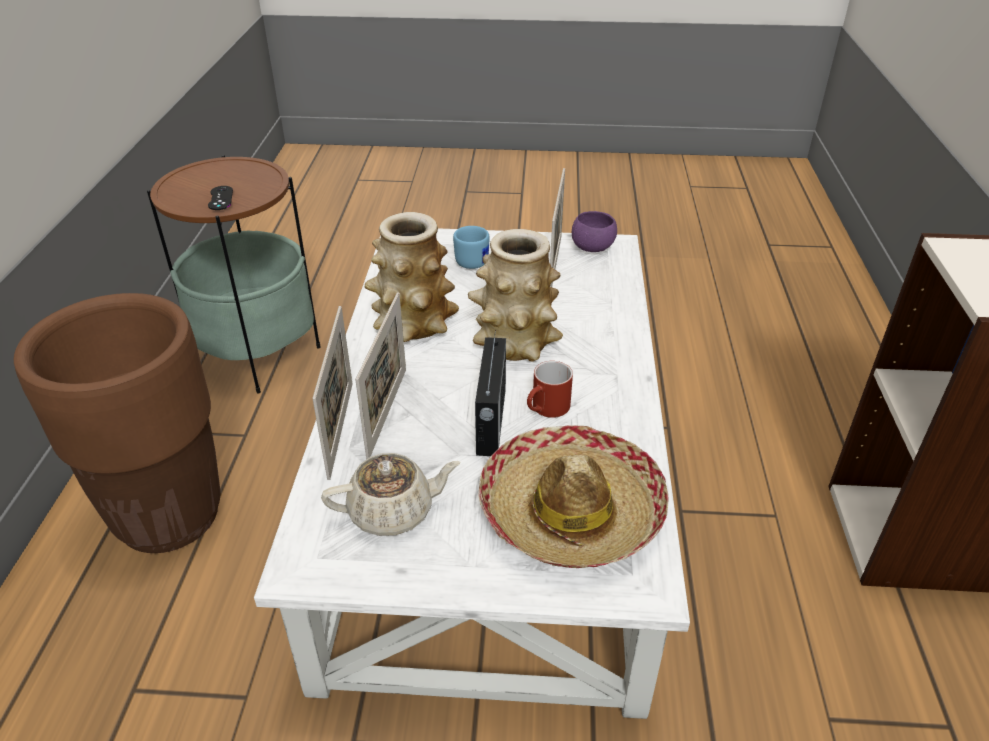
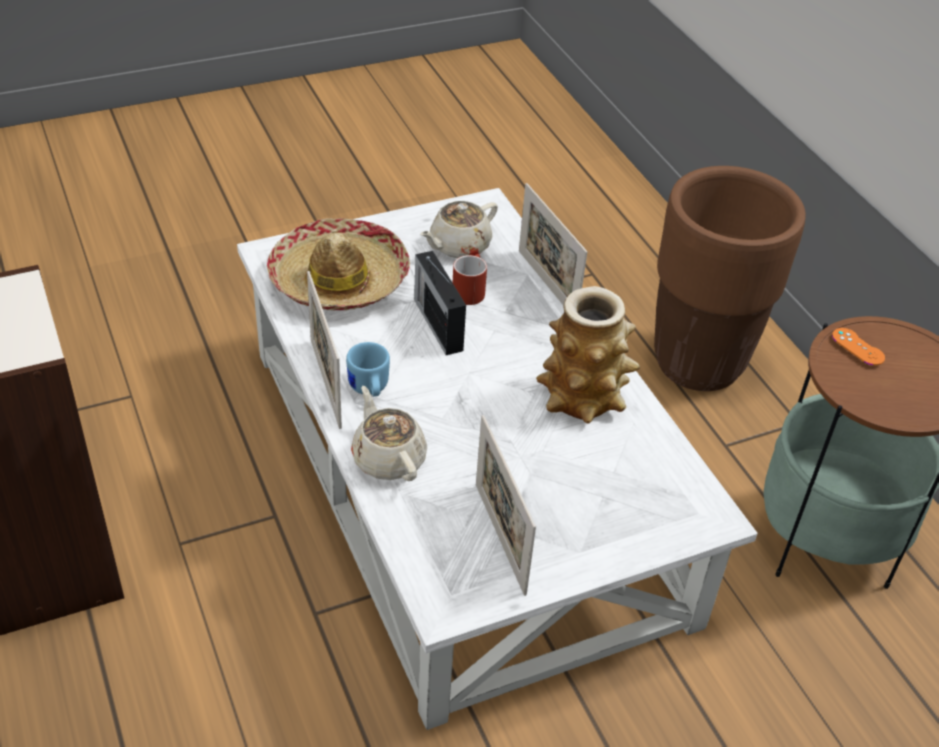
camera: 150 degrees right, 5 degrees up
black game controller [208,186,233,210] -> orange game controller [832,328,885,366]
picture frame [355,292,406,460] -> picture frame moved to [307,271,342,429]
blue mug [453,226,489,269] -> blue mug moved to [346,342,390,397]
vase [468,229,563,362] -> none
red mug [527,361,573,418] -> red mug moved to [453,254,487,305]
purple bowl [572,211,617,252] -> none
none -> beige teapot [351,386,427,481]

